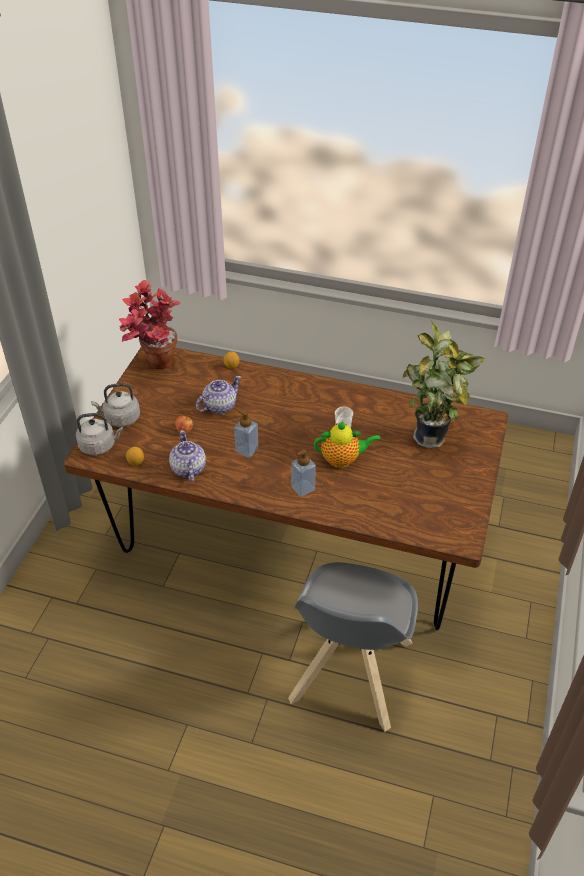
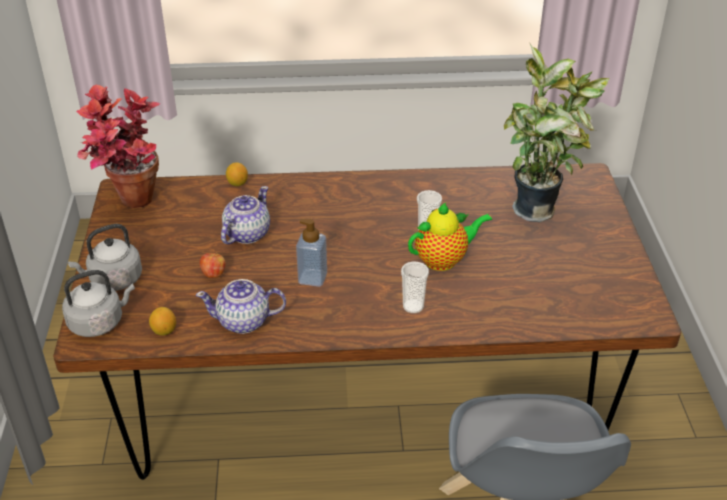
camera: 20 degrees left, 5 degrees down
teapot [169,430,206,482] -> teapot turned 60 degrees counterclockwise [196,279,286,334]
soap dispenser [291,449,316,497] -> cup [401,262,429,313]

